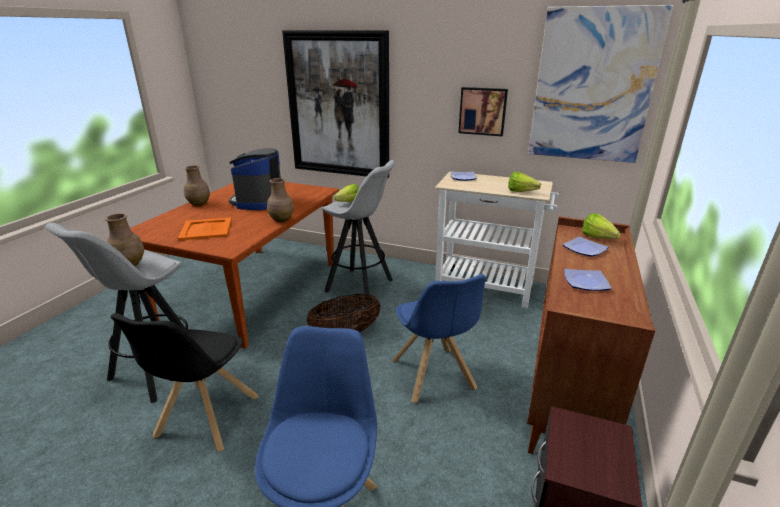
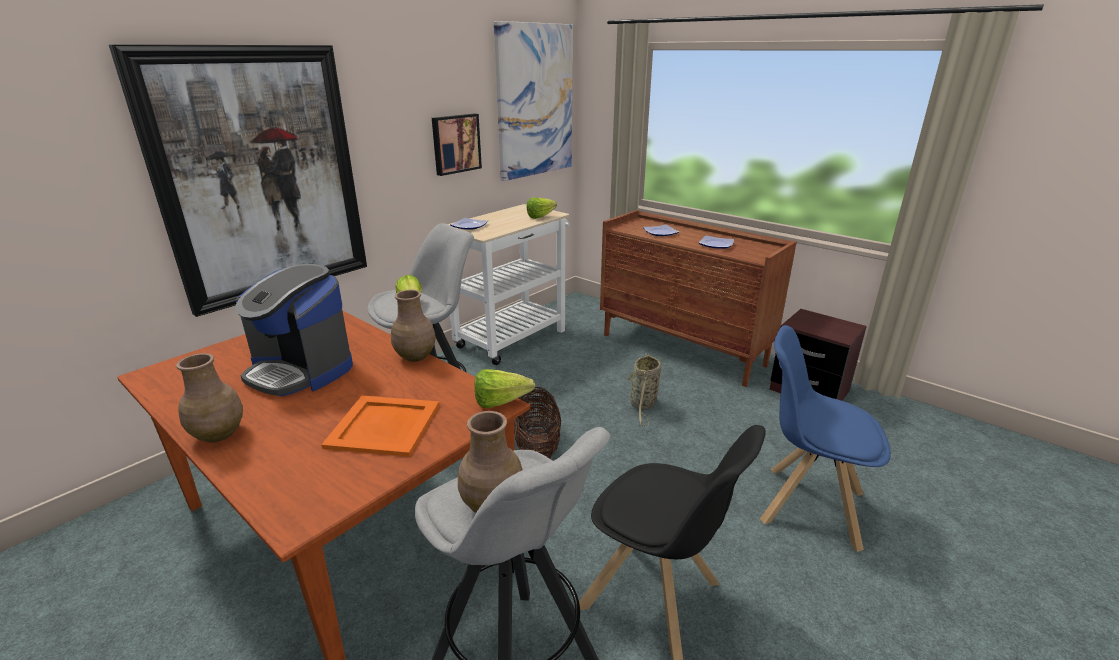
camera: 70 degrees left, 0 degrees up
blue chair [392,274,486,404] -> basket [627,353,661,426]
lettuce [582,213,620,239] -> lettuce moved to [475,369,535,408]

